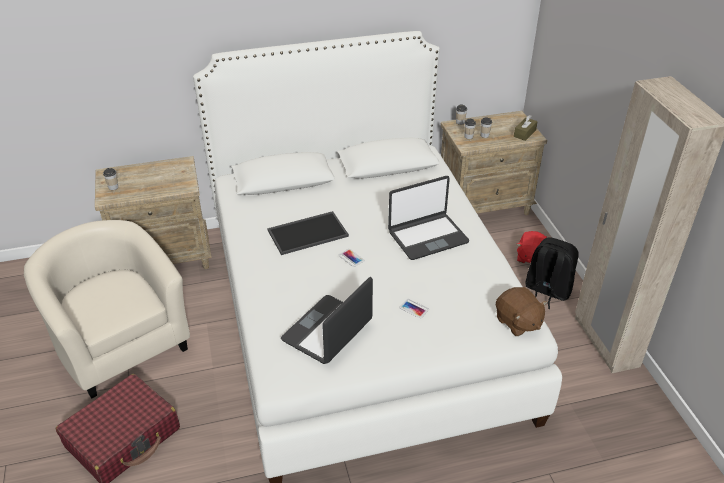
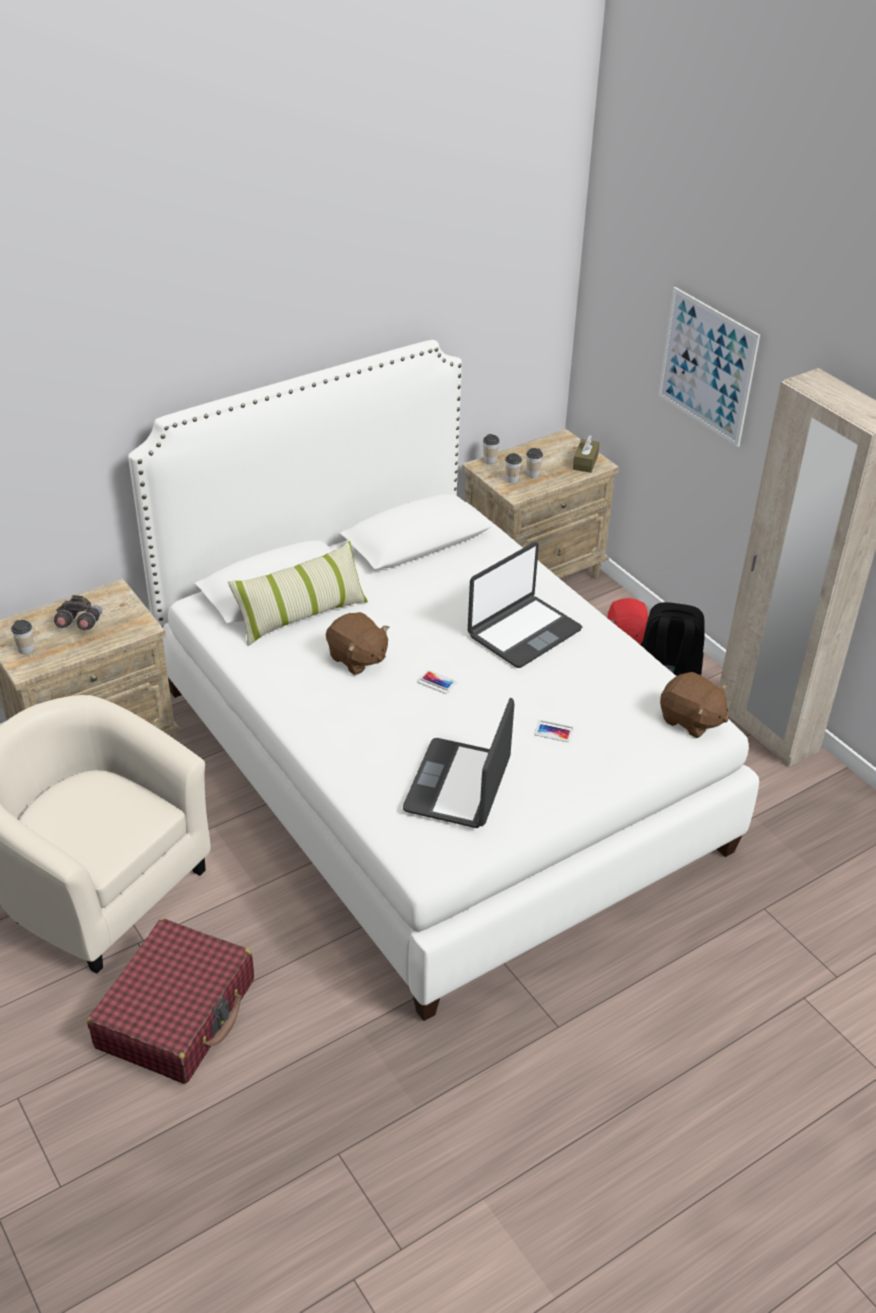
camera: 20 degrees left, 0 degrees up
tray [267,211,349,255] -> brown plush toy [326,612,389,675]
none -> grey binoculars [54,595,102,630]
none -> pillow [228,541,368,646]
none -> picture [658,287,760,447]

